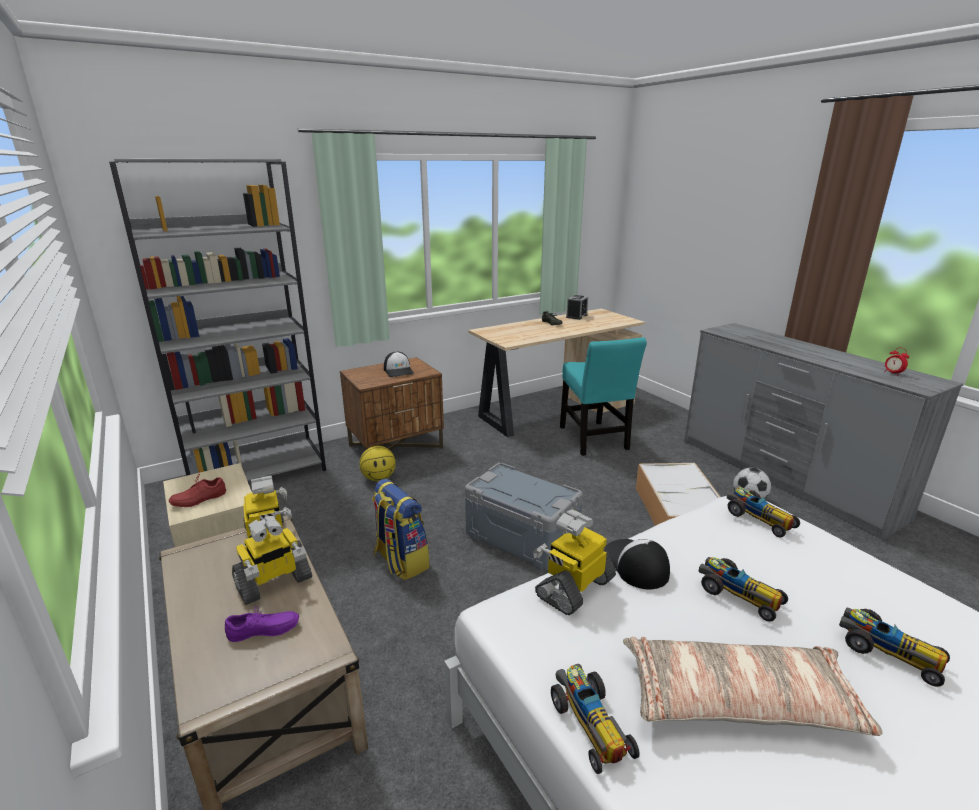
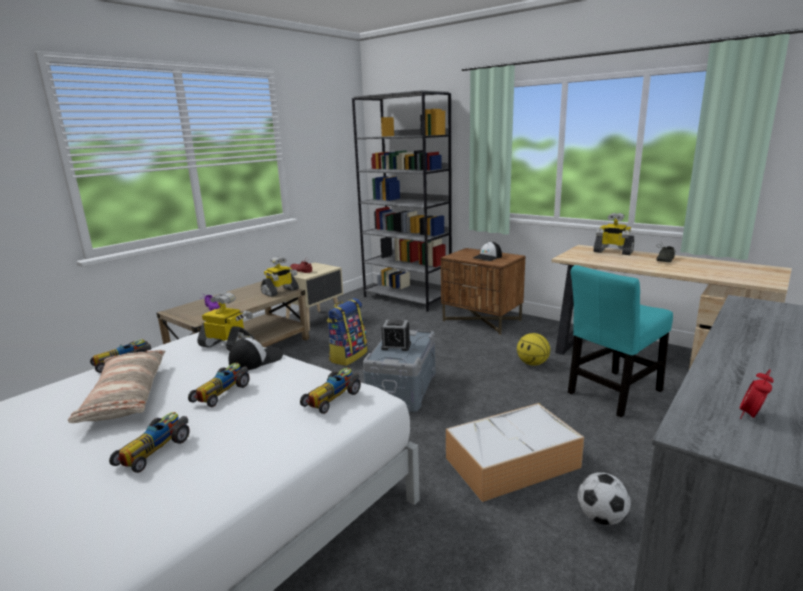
camera: 70 degrees right, 5 degrees down
toy robot [232,516,312,605] -> toy robot moved to [593,213,634,255]
basketball [359,446,396,481] -> basketball moved to [517,333,550,366]
alarm clock [566,295,588,320] -> alarm clock moved to [381,319,411,351]

